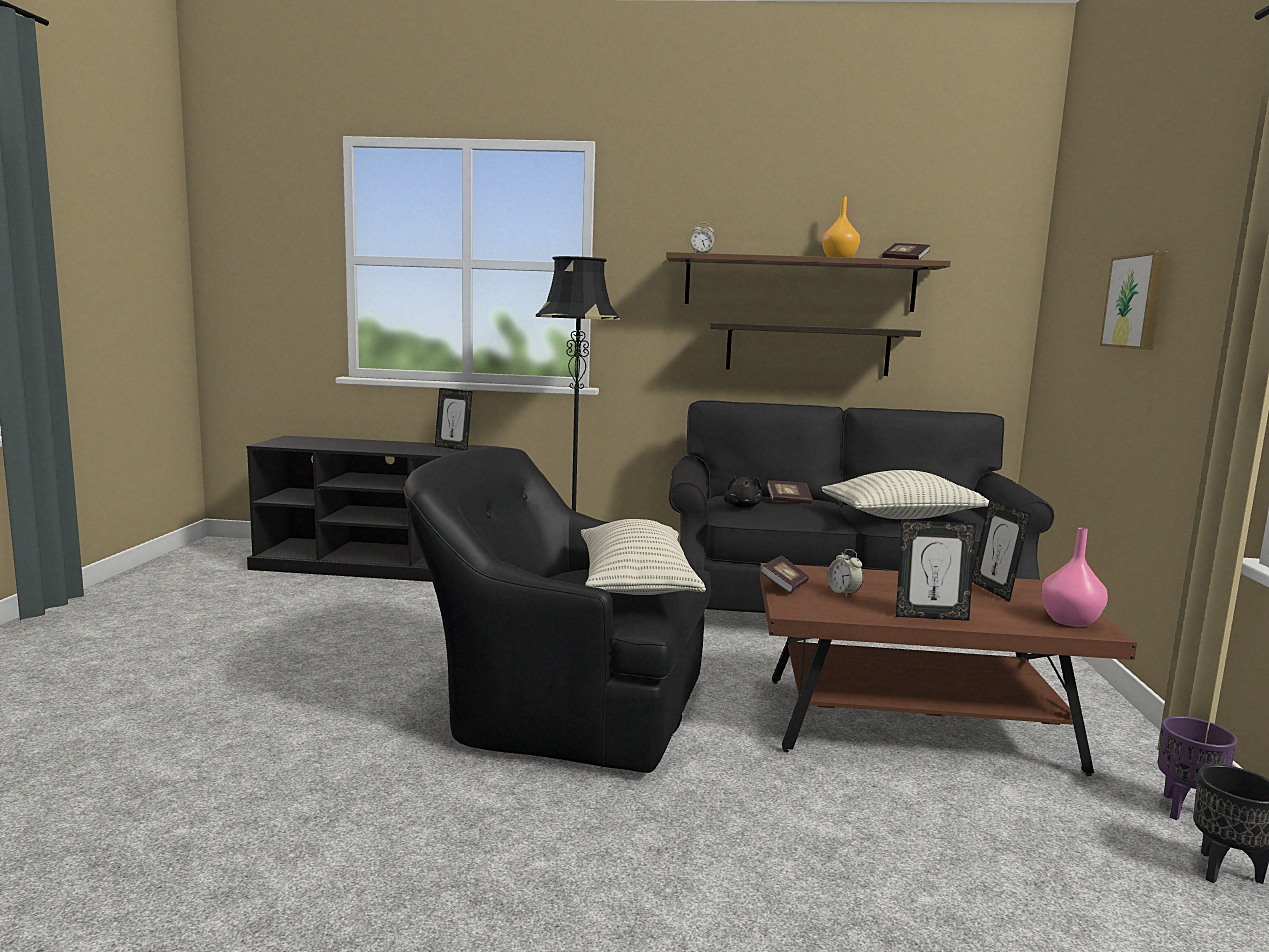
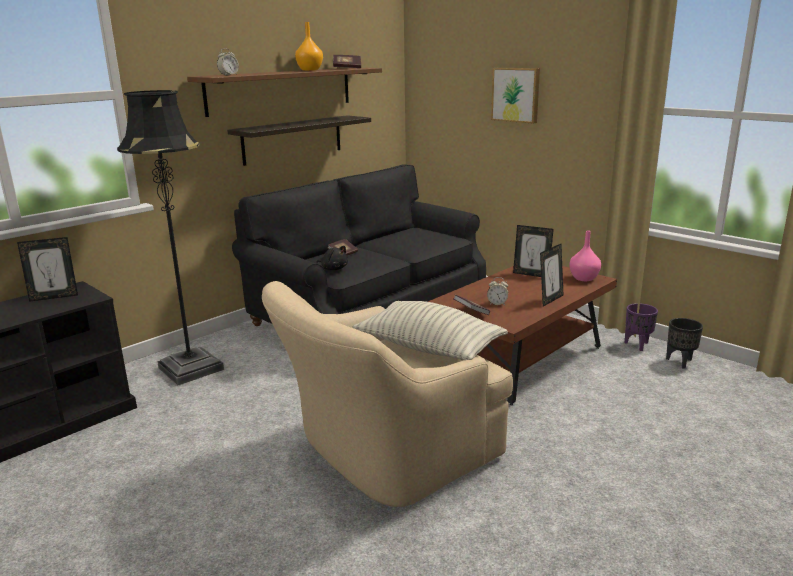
camera: 50 degrees left, 10 degrees up
black armchair [404,447,711,773] -> beige armchair [262,281,513,507]
pillow [822,470,989,519] -> none

